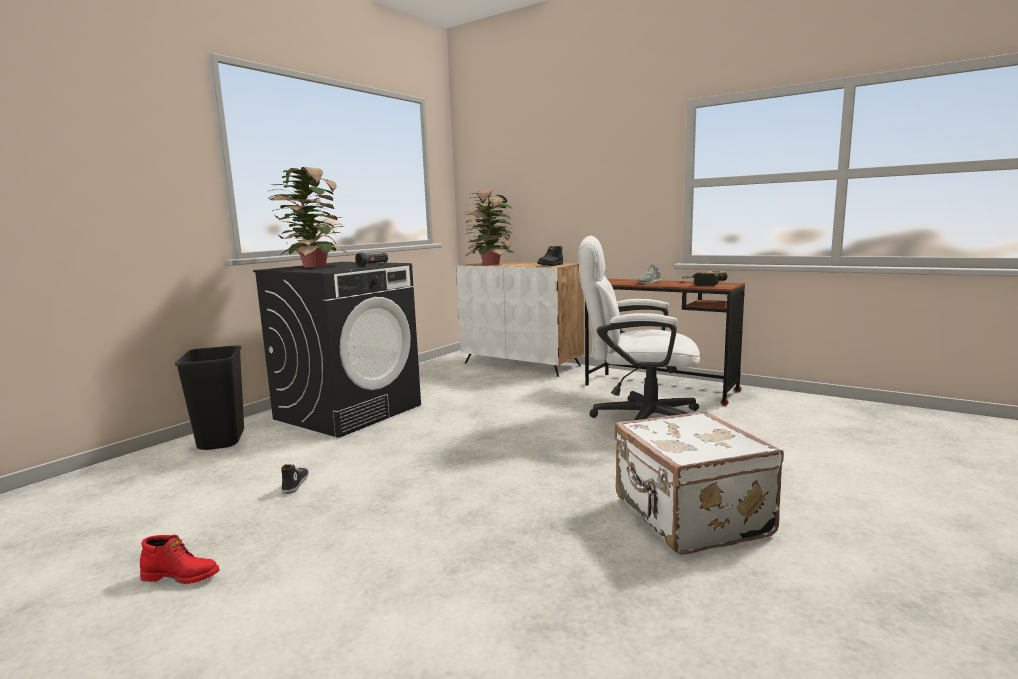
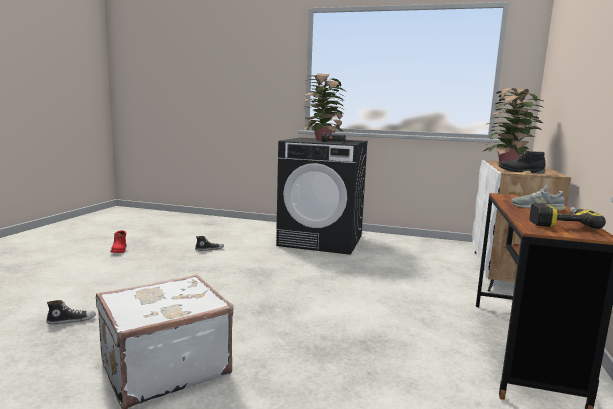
camera: 70 degrees right, 0 degrees up
black trash can [175,345,244,450] -> none
white office chair [579,236,700,420] -> none
none -> shoe [46,300,96,325]

